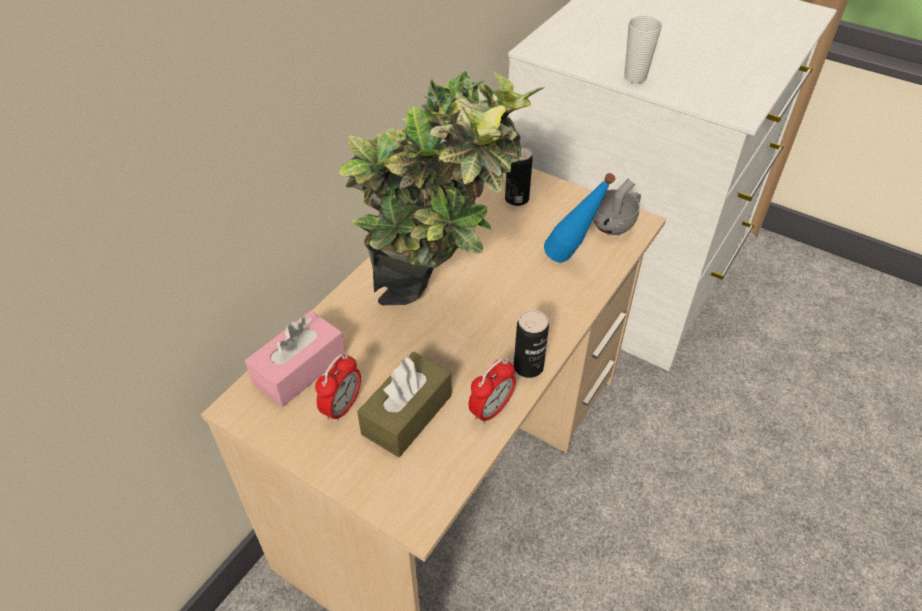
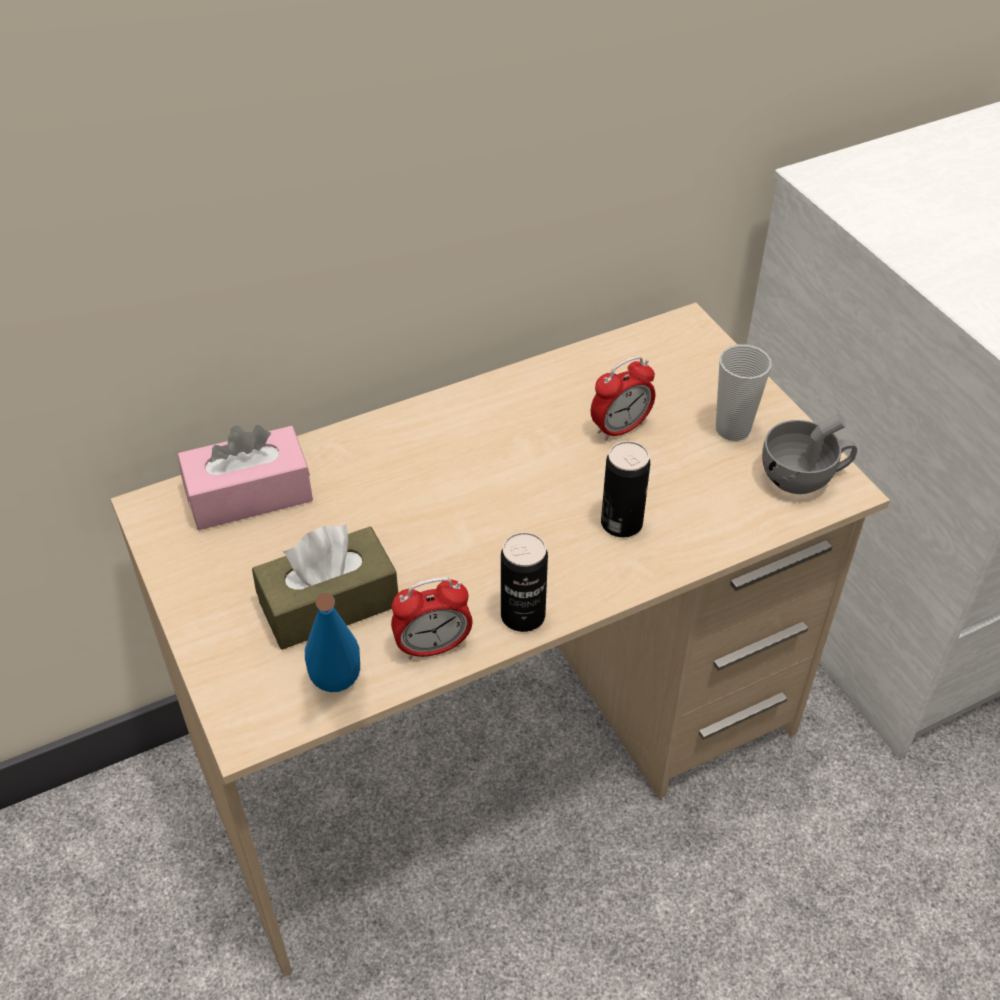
camera: 30 degrees right, 0 degrees up
alarm clock [315,353,361,423] -> alarm clock moved to [591,356,655,441]
potted plant [339,71,544,305] -> none
can [505,146,533,206] -> can moved to [601,441,650,537]
blue bottle [544,173,615,262] -> blue bottle moved to [305,593,360,692]
cup [624,16,662,83] -> cup moved to [716,344,772,441]

